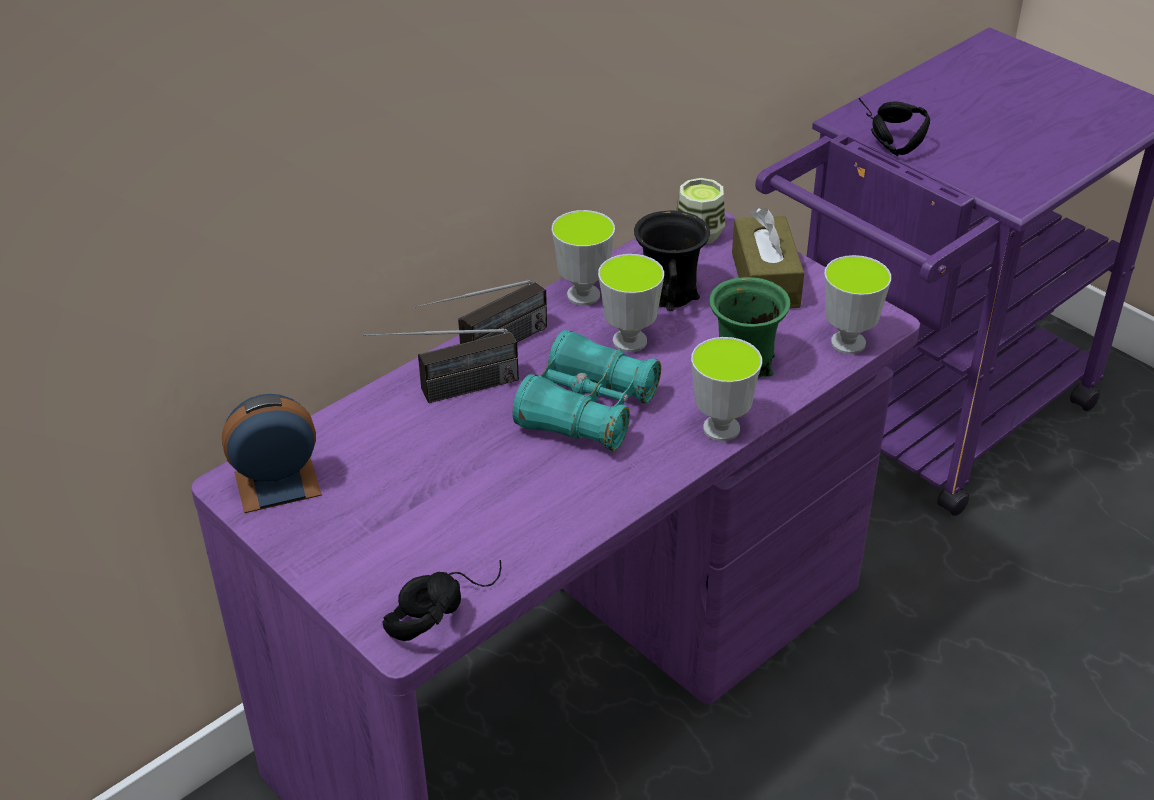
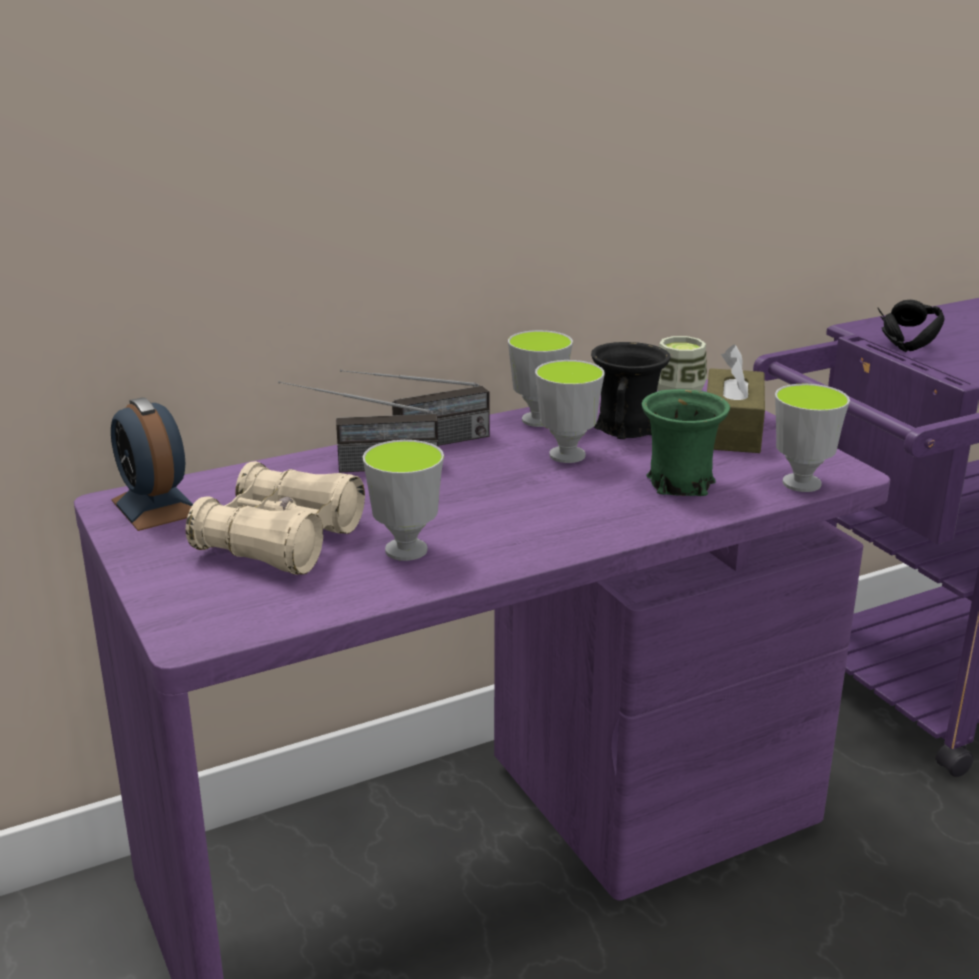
camera: 15 degrees right, 15 degrees down
alarm clock [222,394,322,513] -> alarm clock turned 120 degrees counterclockwise [111,397,193,531]
black headphones [383,560,501,641] -> none
turquoise binoculars [513,330,661,451] -> none
cup [691,337,762,441] -> cup moved to [363,440,444,561]
none -> beige binoculars [186,461,365,575]

